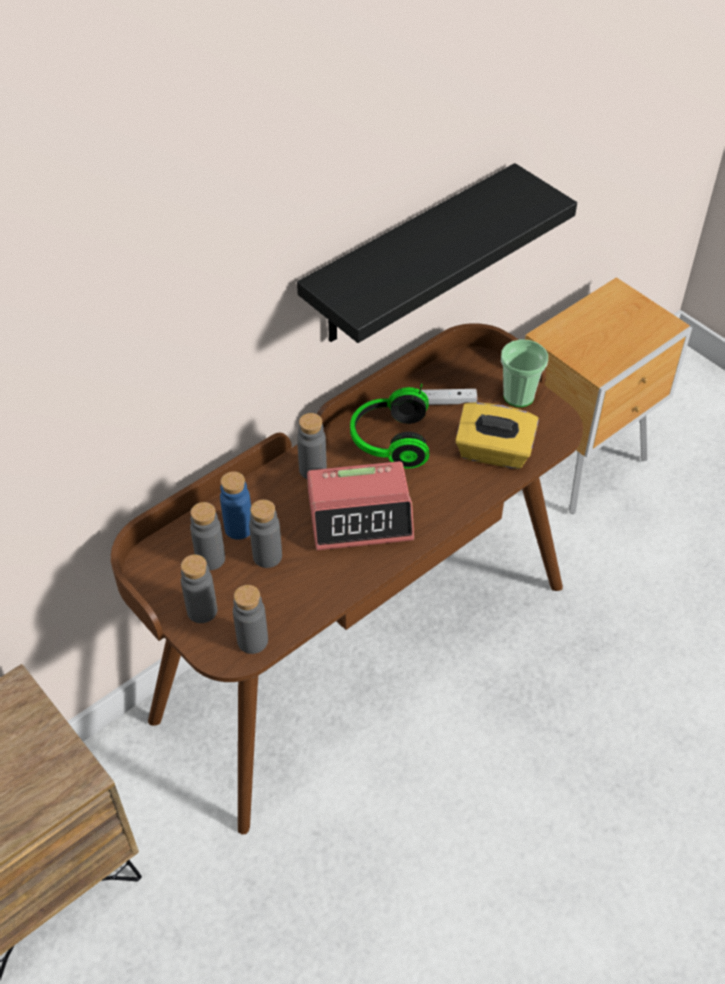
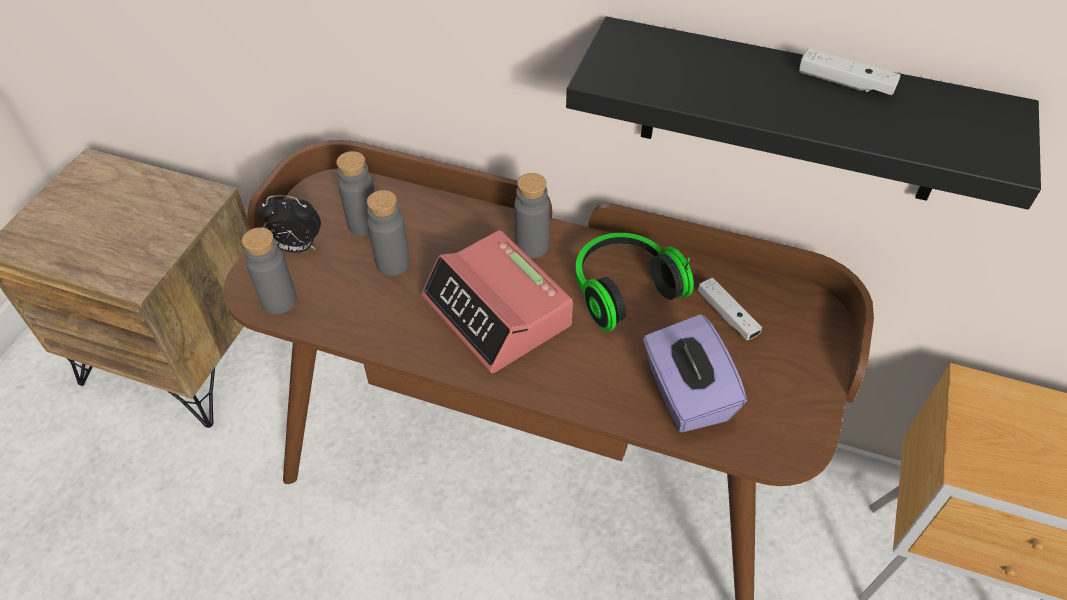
camera: 60 degrees right, 0 degrees up
grey bottle [181,554,217,623] -> alarm clock [258,195,321,253]
blue bottle [220,472,251,540] -> none
yellow tissue box [455,402,539,469] -> purple tissue box [643,314,747,432]
cup [501,339,548,407] -> none
none -> white game controller [799,48,900,95]

